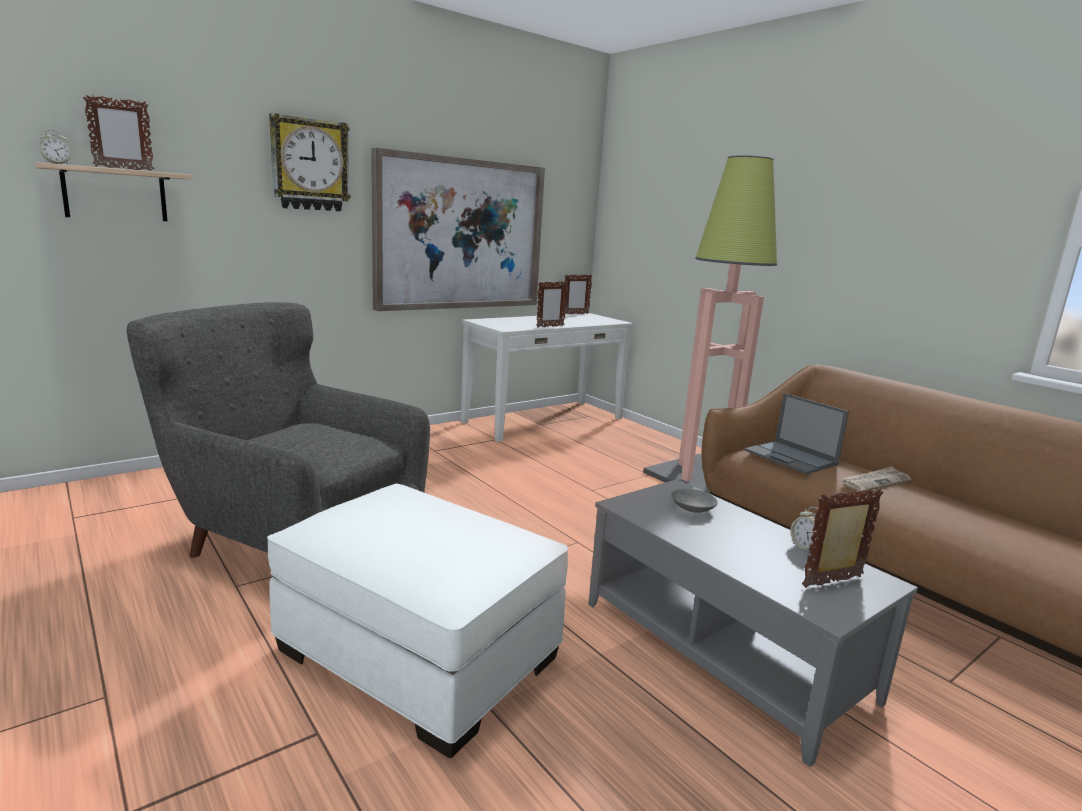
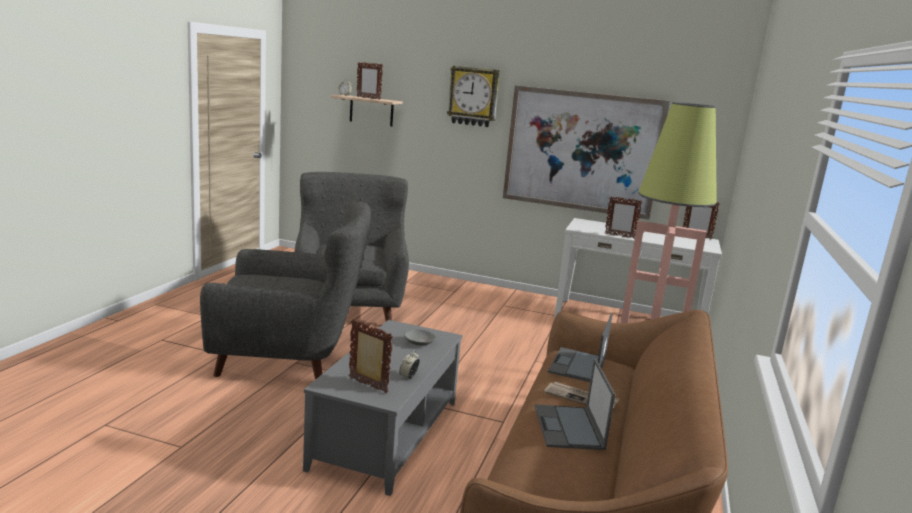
camera: 55 degrees right, 0 degrees up
white ottoman [267,484,568,758] -> grey armchair [200,202,371,380]
none -> laptop [535,358,615,450]

